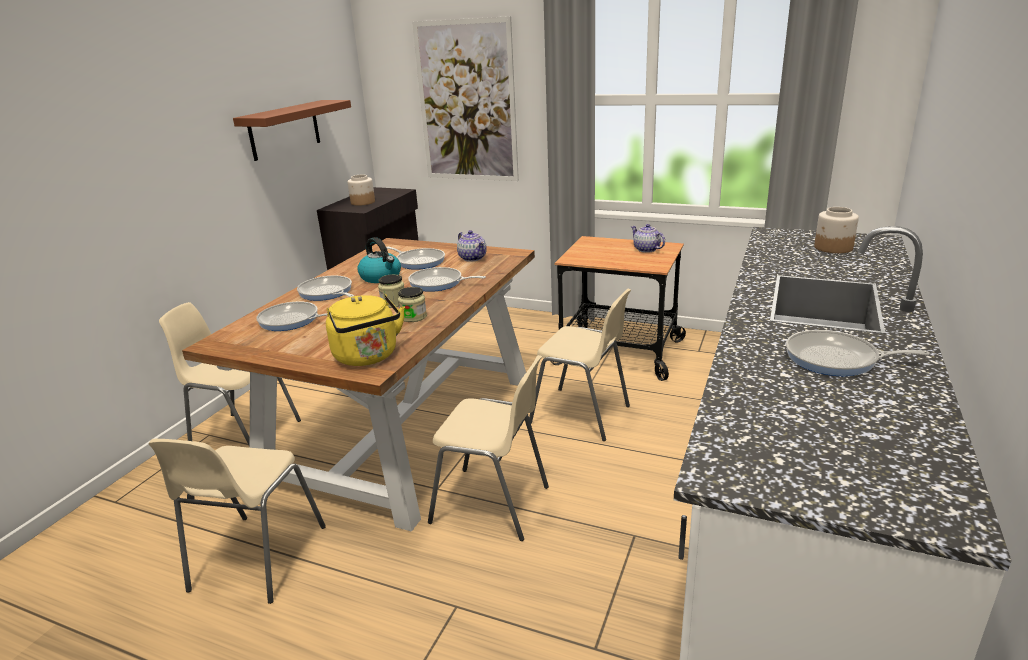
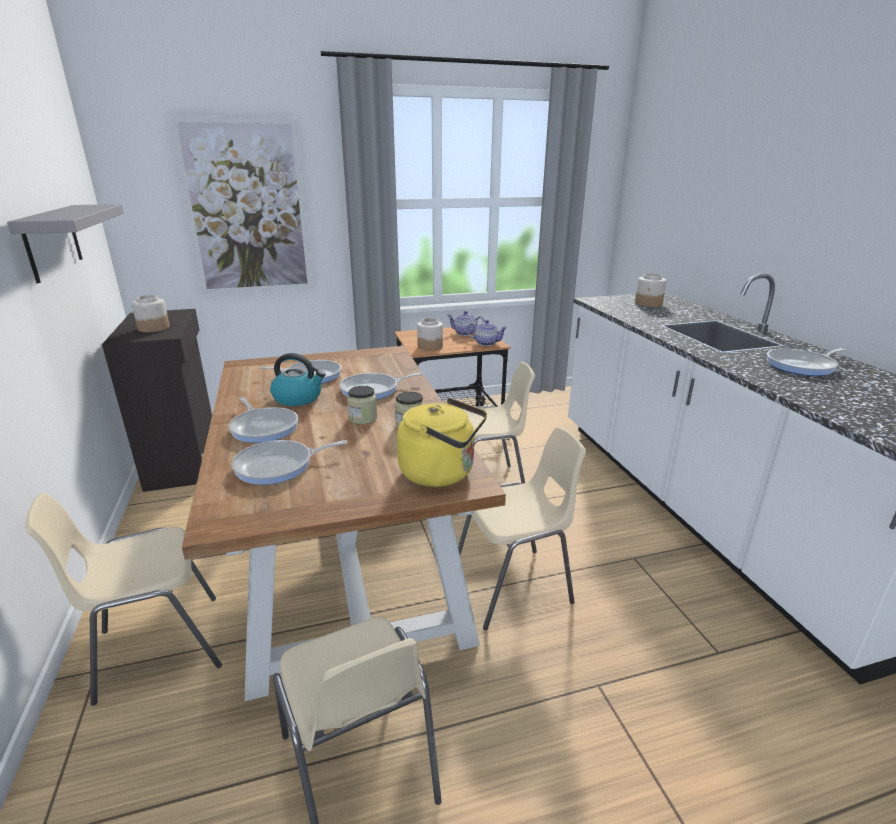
camera: 40 degrees left, 0 degrees up
brown shelf [233,100,351,161] -> grey shelf [7,204,124,283]
frying pan [297,276,354,301] -> frying pan turned 135 degrees counterclockwise [229,397,298,443]
teapot [457,230,487,262] -> teapot moved to [467,320,508,346]
none -> jar [417,318,443,351]

